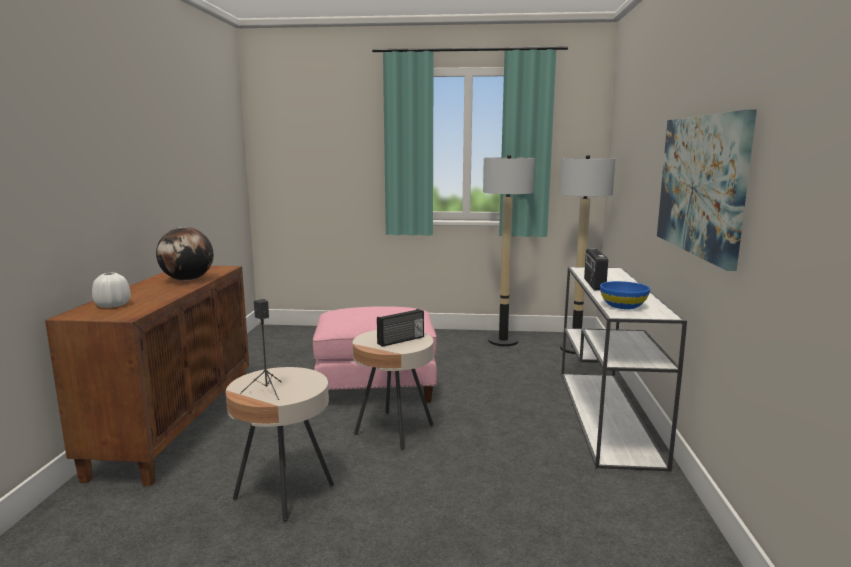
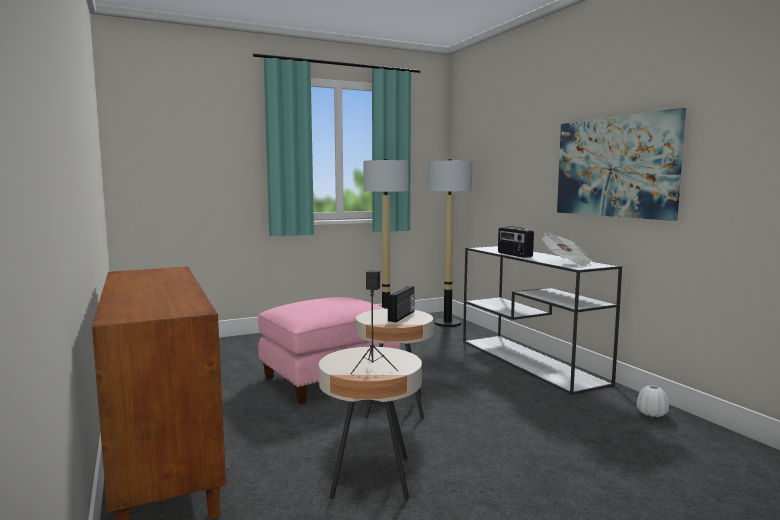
camera: 30 degrees left, 5 degrees down
white vase [92,273,131,308] -> white vase moved to [637,385,669,417]
globe [156,227,214,281] -> none
blue bowl [600,281,650,309] -> newspaper [542,233,593,267]

